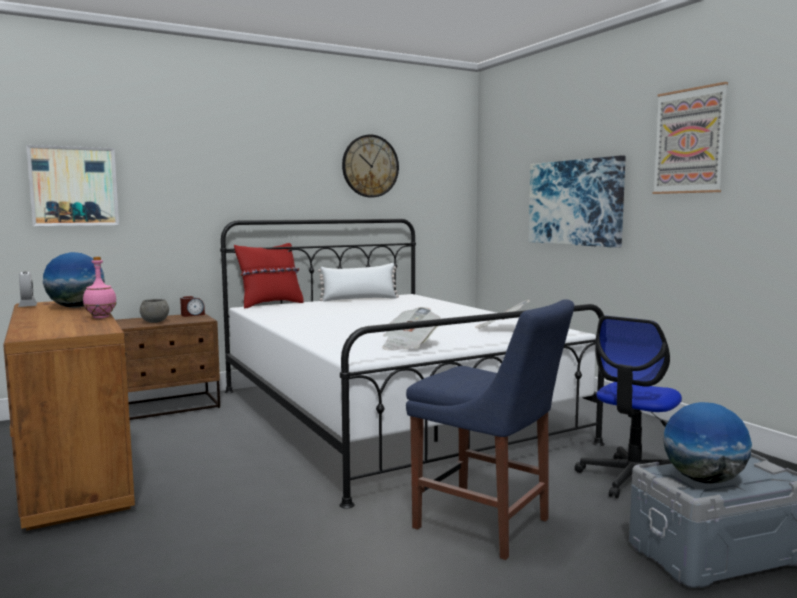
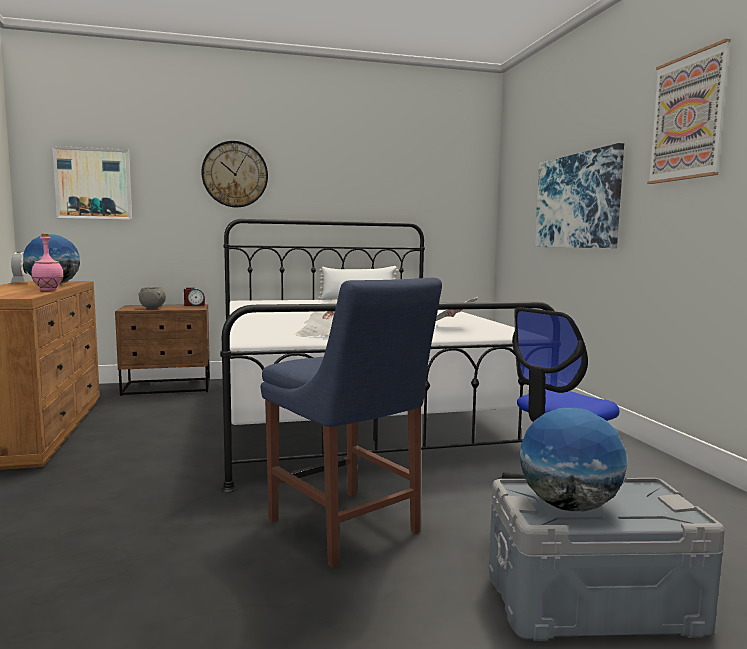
camera: 15 degrees right, 0 degrees up
red pillow [234,243,304,309] -> none
wall clock [342,134,399,198] -> wall clock moved to [201,141,268,207]

